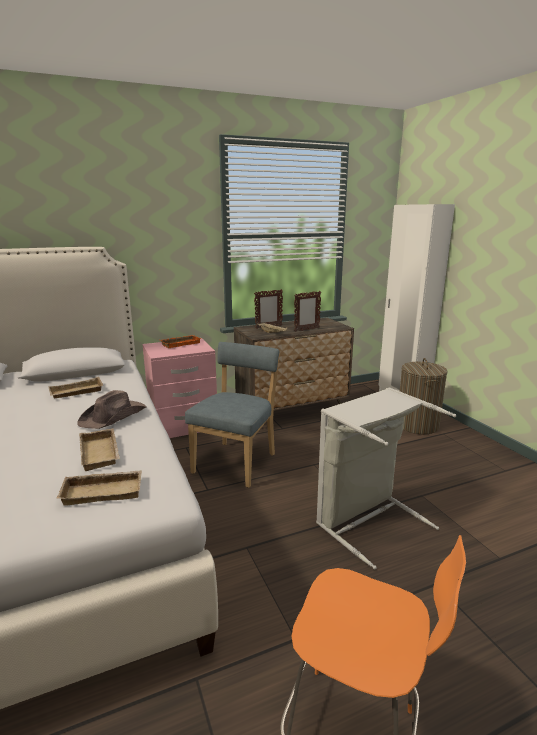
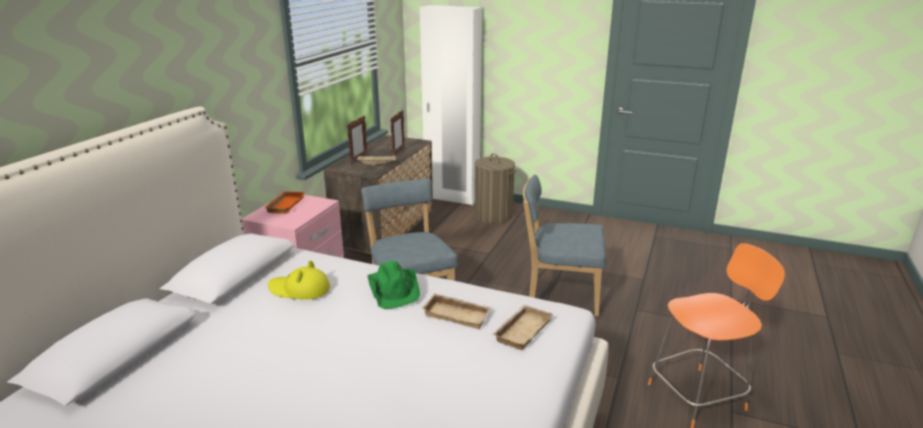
camera: 45 degrees left, 5 degrees up
beige tray [48,377,103,399] -> yellow hat [268,261,330,300]
brown hat [77,390,146,429] -> green hat [367,261,420,309]
grey laundry basket [316,387,456,569] -> blue chair [523,174,606,317]

